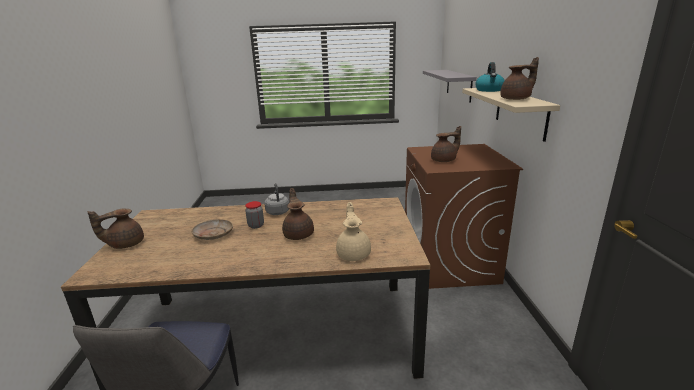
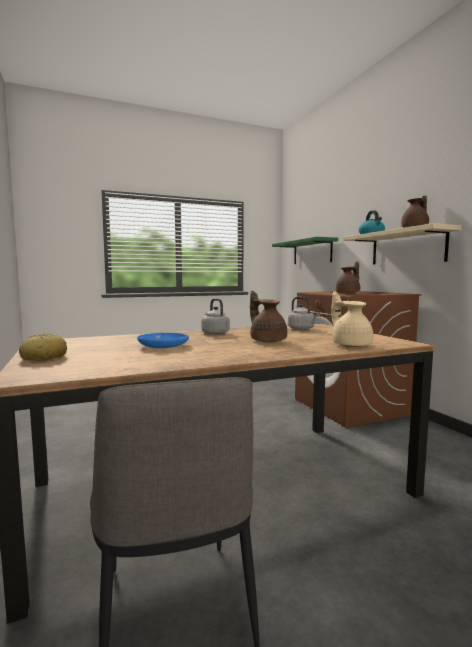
camera: 20 degrees left, 15 degrees down
brown teapot [88,208,144,249] -> bread [19,333,67,361]
beige plate [191,219,233,240] -> blue plate [137,333,189,348]
jar [245,201,264,229] -> none
grey shelf [423,70,477,103] -> green shelf [272,237,338,264]
none -> grey kettle [288,297,320,330]

